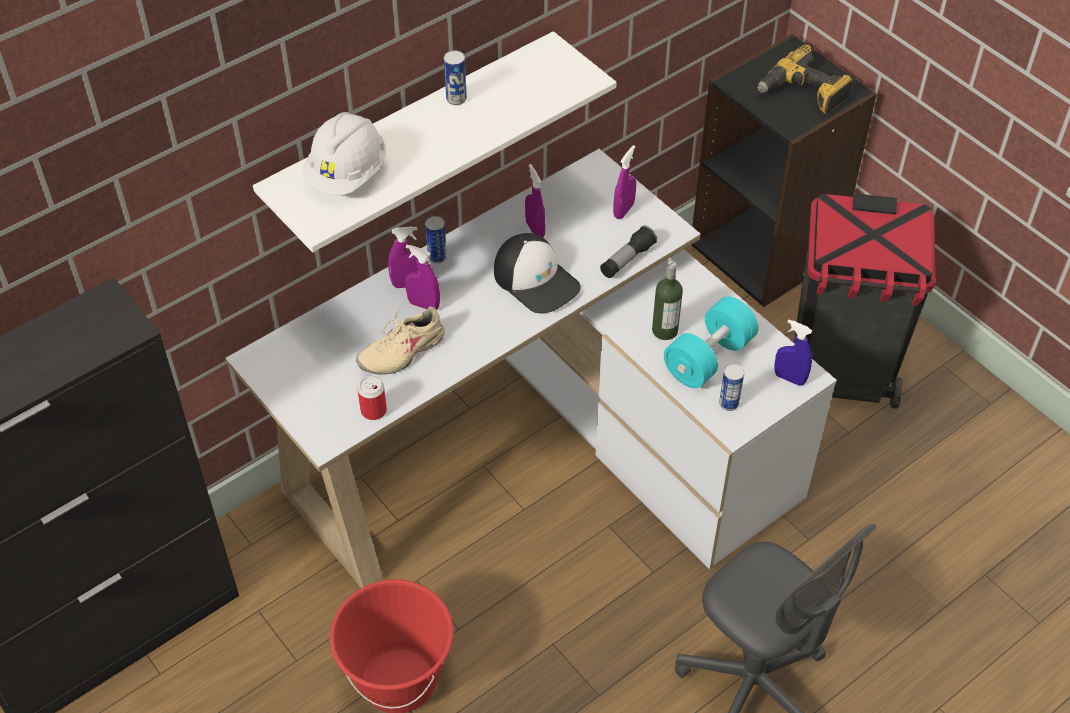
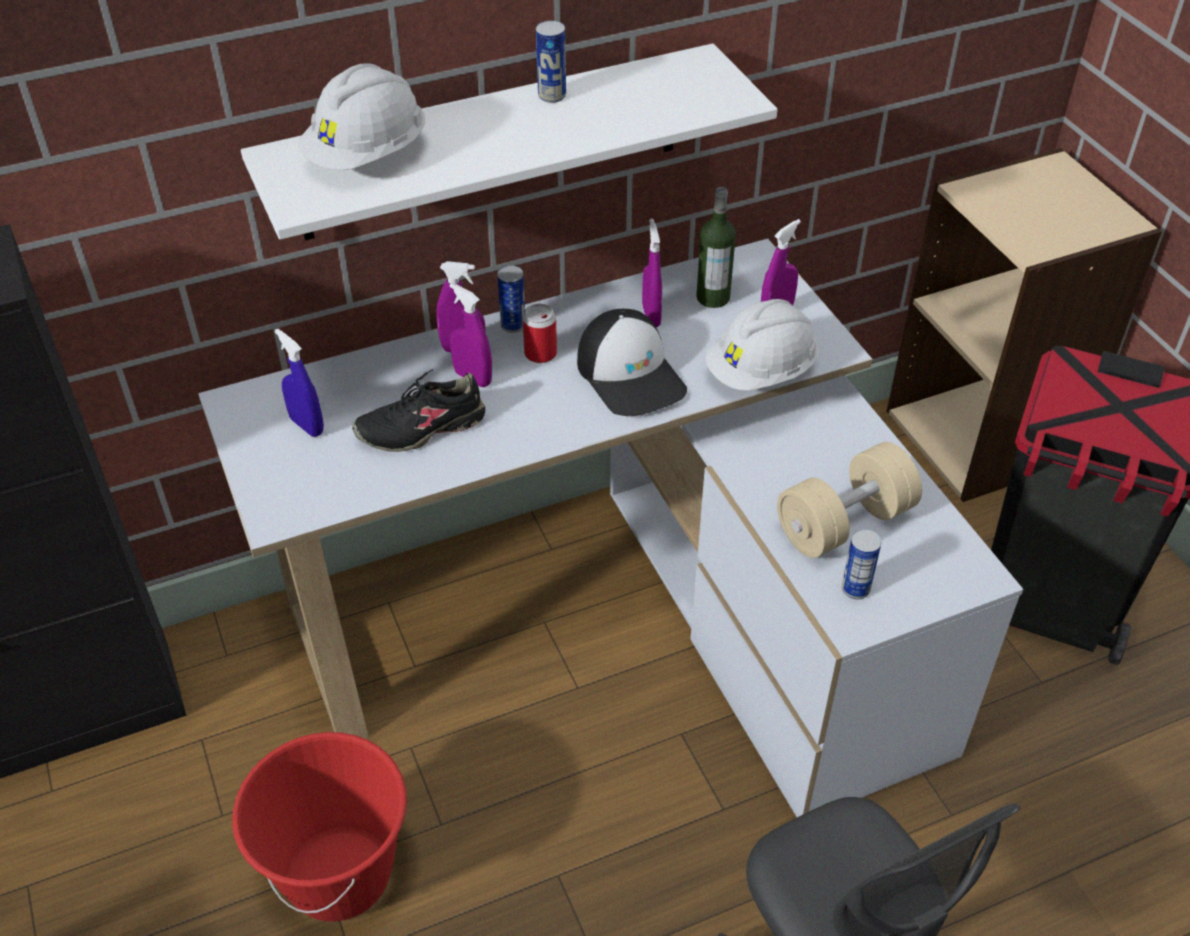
camera: 15 degrees right, 5 degrees down
beige shoe [356,306,445,374] -> black shoe [352,369,485,452]
can [357,376,387,420] -> can moved to [523,304,557,363]
flashlight [600,226,657,278] -> white hard hat [705,299,818,391]
bottle [652,260,683,340] -> bottle moved to [696,187,736,308]
turquoise dumbbell [664,297,759,388] -> beige dumbbell [777,442,922,558]
black bookcase [691,34,877,307] -> beige bookcase [887,148,1162,502]
power drill [757,45,854,114] -> none
blue spray bottle [775,319,812,386] -> blue spray bottle moved to [275,329,324,437]

